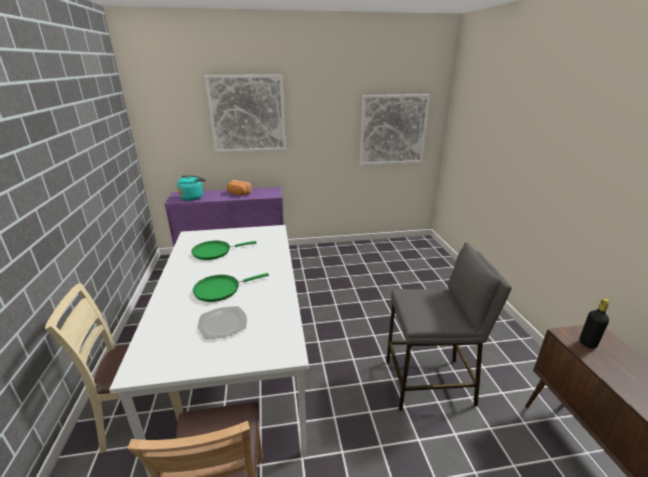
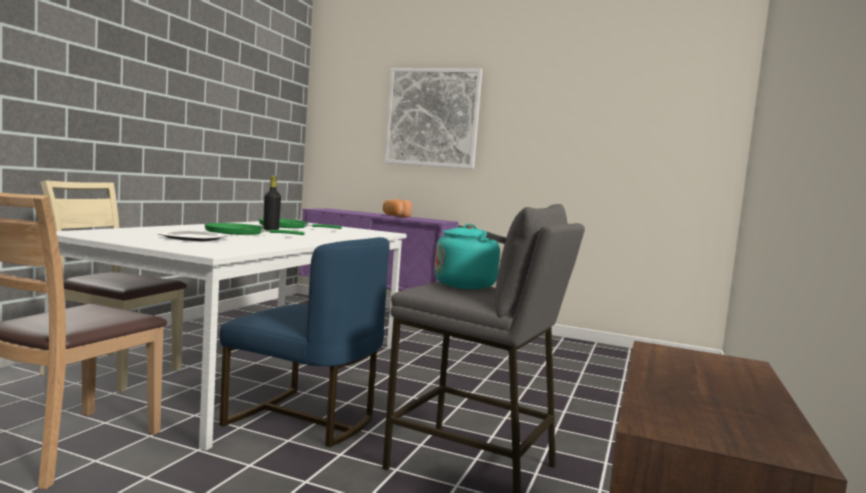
camera: 30 degrees right, 20 degrees down
turquoise kettle [177,176,206,201] -> turquoise kettle moved to [434,224,506,289]
picture [359,94,430,165] -> none
black bottle [579,298,610,348] -> black bottle moved to [263,176,281,231]
none -> blue chair [220,237,390,447]

